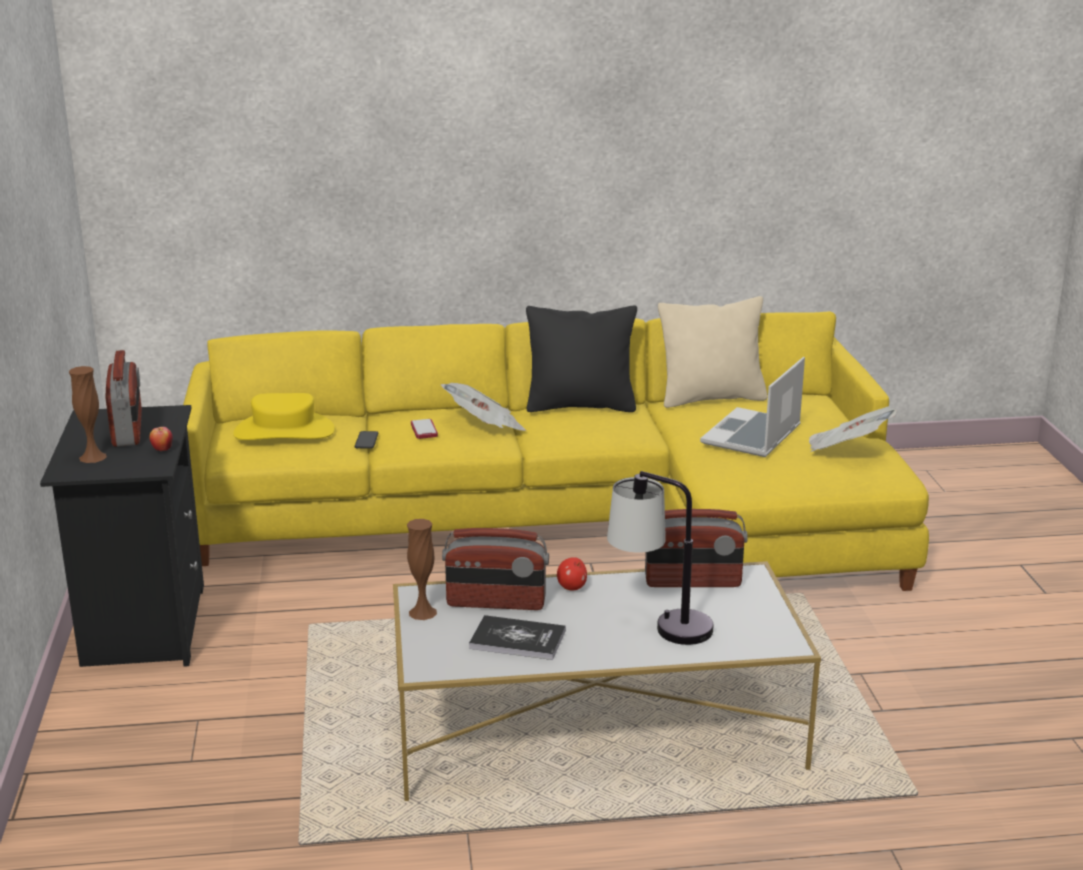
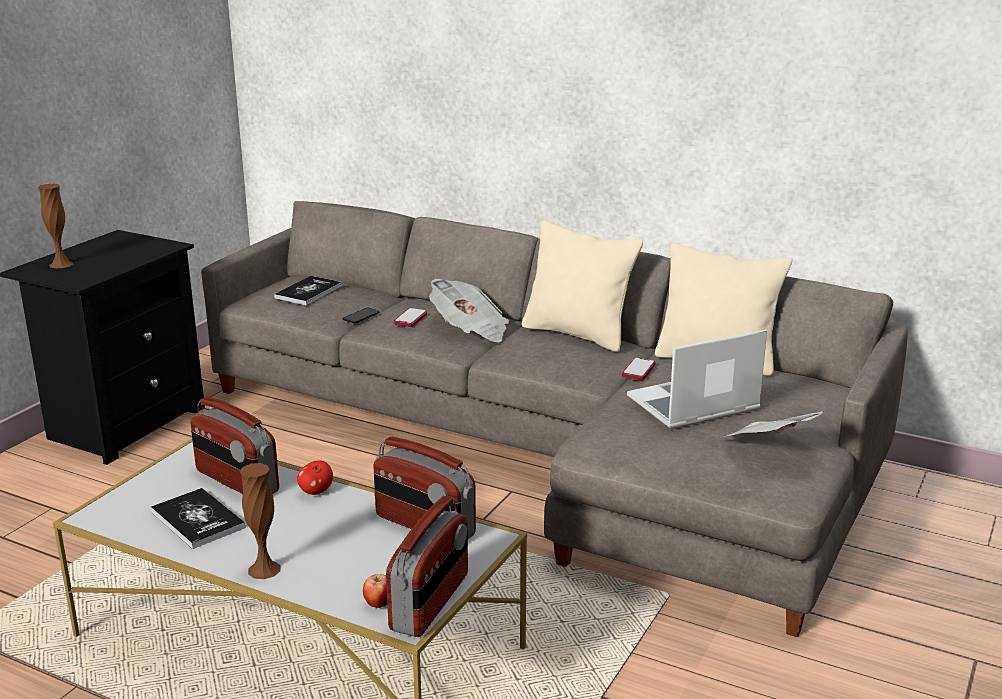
camera: 35 degrees right, 0 degrees up
radio [106,350,142,447] -> radio moved to [386,496,468,637]
apple [149,427,173,451] -> apple moved to [363,574,387,608]
yellow sofa [183,311,929,591] -> grey sofa [201,201,908,637]
yellow hat [233,393,335,440] -> book [274,276,342,305]
brown vase [407,519,437,620] -> brown vase moved to [240,463,281,579]
black pillow [526,305,637,412] -> beige pillow [522,220,643,352]
table lamp [607,471,713,645] -> none
none -> phone [622,358,655,380]

